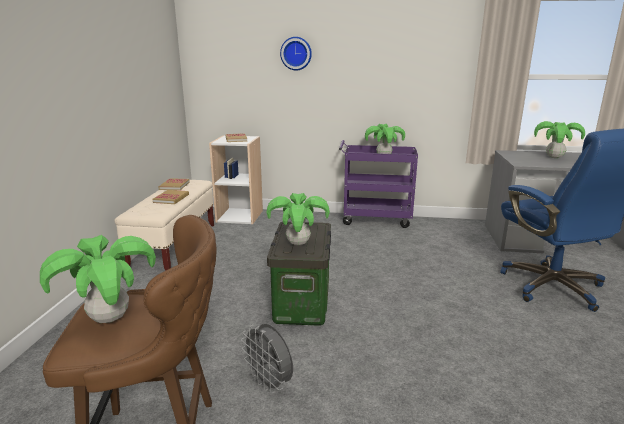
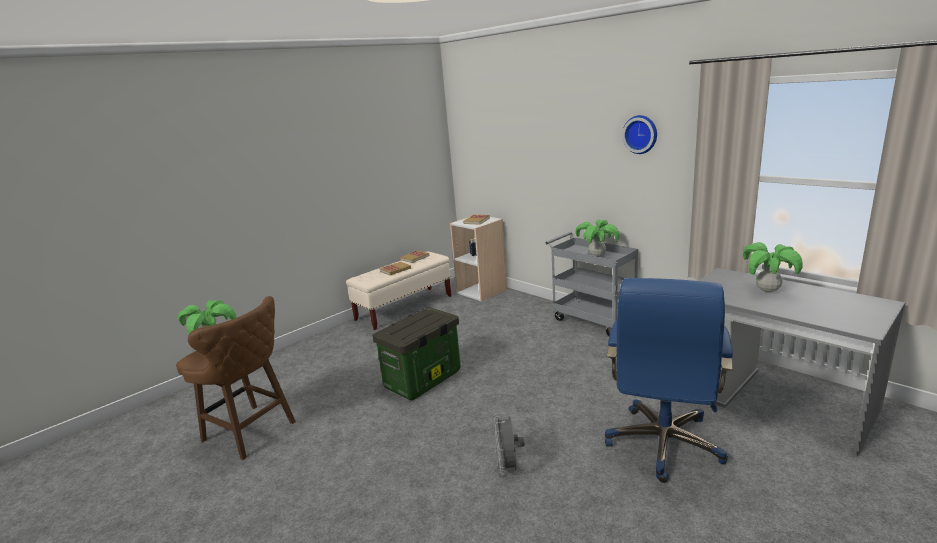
camera: 40 degrees right, 0 degrees up
grey fan [241,324,293,394] -> grey fan moved to [494,414,525,475]
potted plant [266,193,330,246] -> none
wall clock [280,37,312,70] -> wall clock moved to [622,115,657,154]
purple cart [339,140,418,228] -> grey cart [545,232,638,336]

